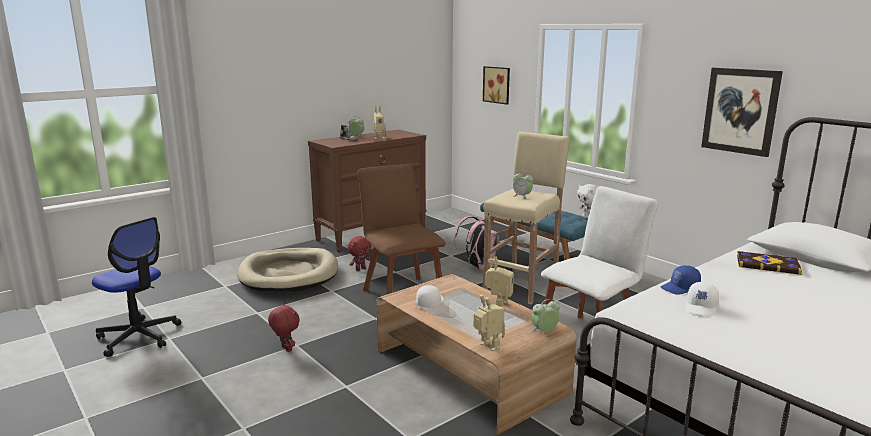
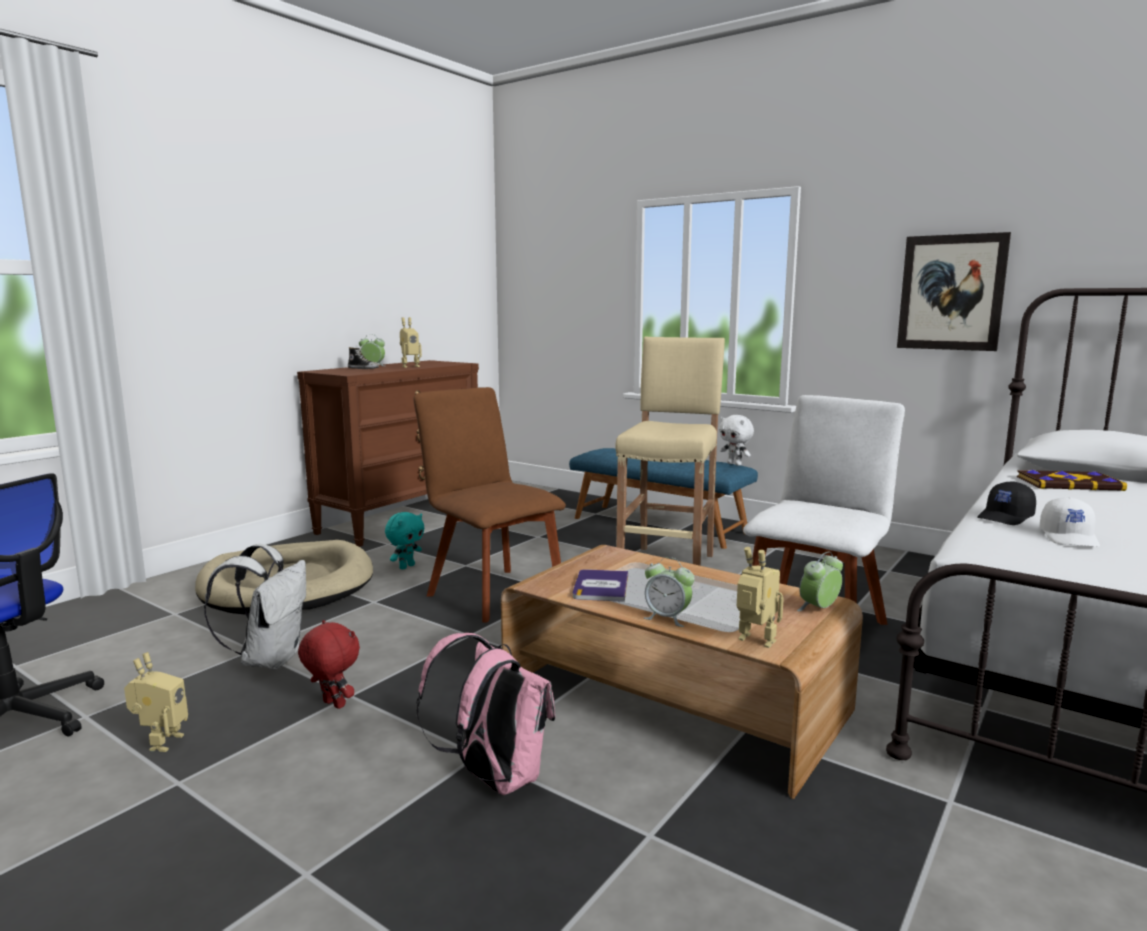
camera: 15 degrees left, 5 degrees down
red plush toy [347,236,371,271] -> turquoise plush toy [385,512,424,569]
white cap [416,285,444,308] -> book [573,569,628,602]
pink backpack [454,216,499,270] -> pink backpack moved to [416,633,555,795]
picture [483,66,510,104] -> none
toy robot [485,256,514,309] -> toy robot moved to [124,652,188,752]
alarm clock [513,171,533,199] -> alarm clock moved to [644,557,695,627]
blue cap [661,265,701,295] -> black cap [977,481,1036,525]
none -> white backpack [204,544,306,669]

